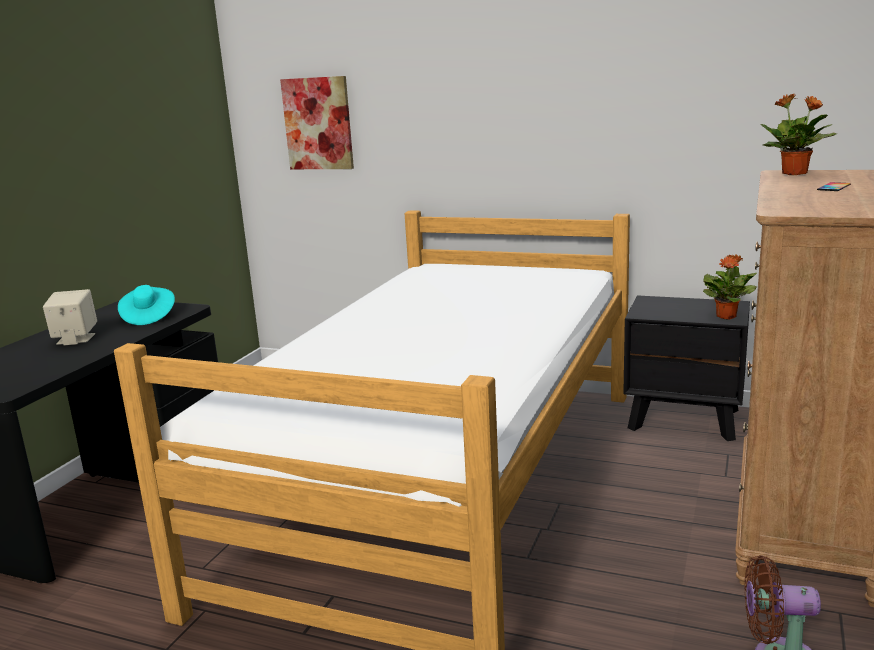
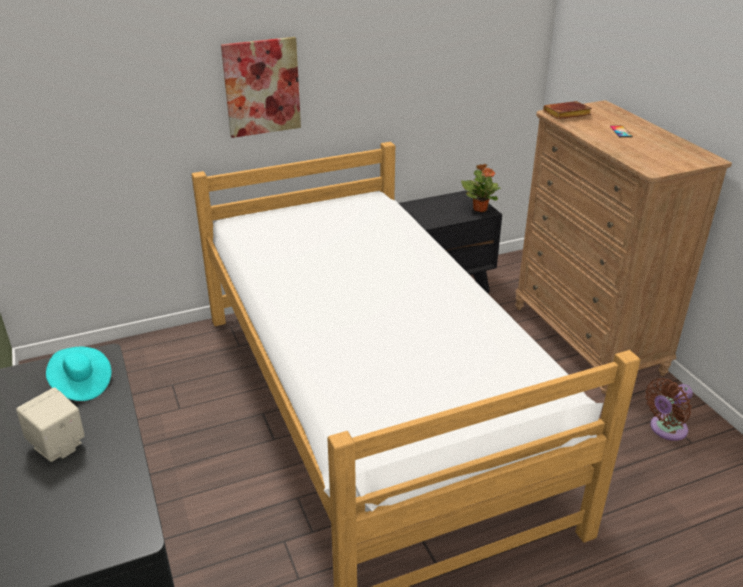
camera: 45 degrees left, 15 degrees up
picture [280,76,354,169] -> picture moved to [221,37,301,138]
potted plant [760,94,837,175] -> brown book [543,101,592,119]

